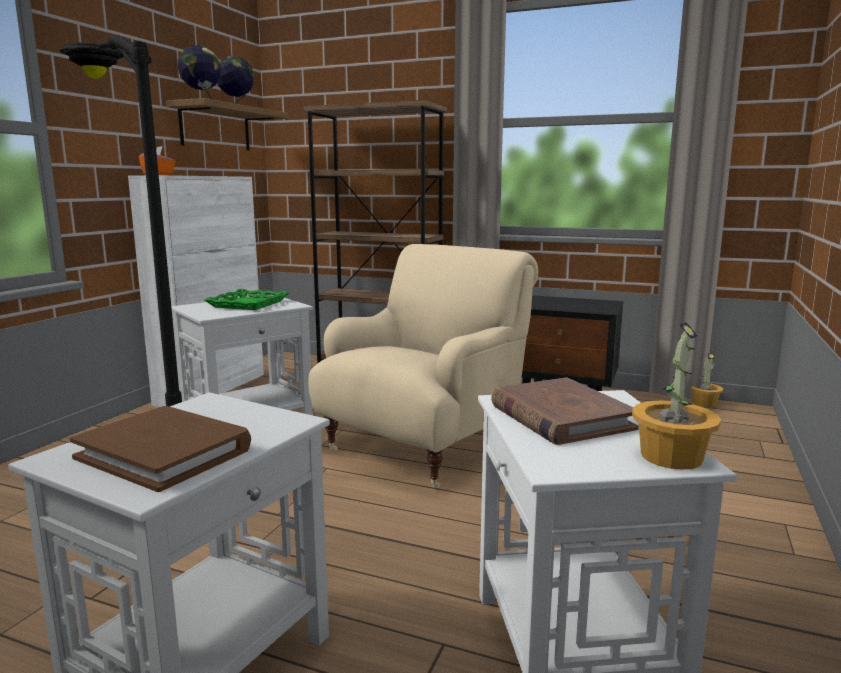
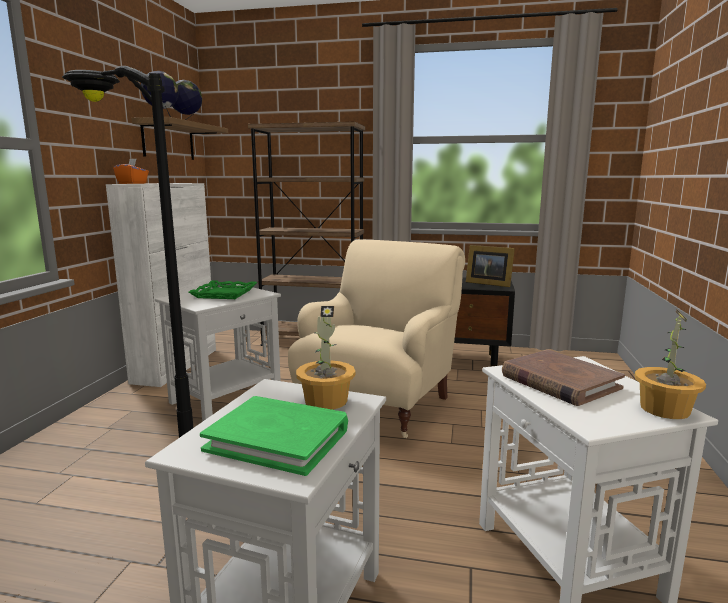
camera: 10 degrees left, 0 degrees up
brown book [70,406,251,492] -> green book [200,396,348,476]
potted plant [690,353,723,407] -> potted plant moved to [296,306,355,410]
none -> picture frame [466,245,515,287]

